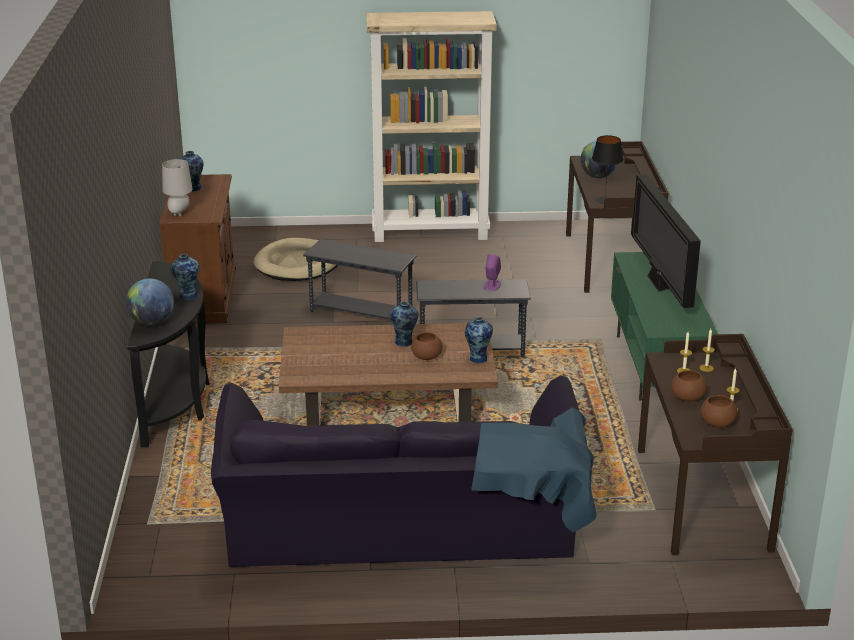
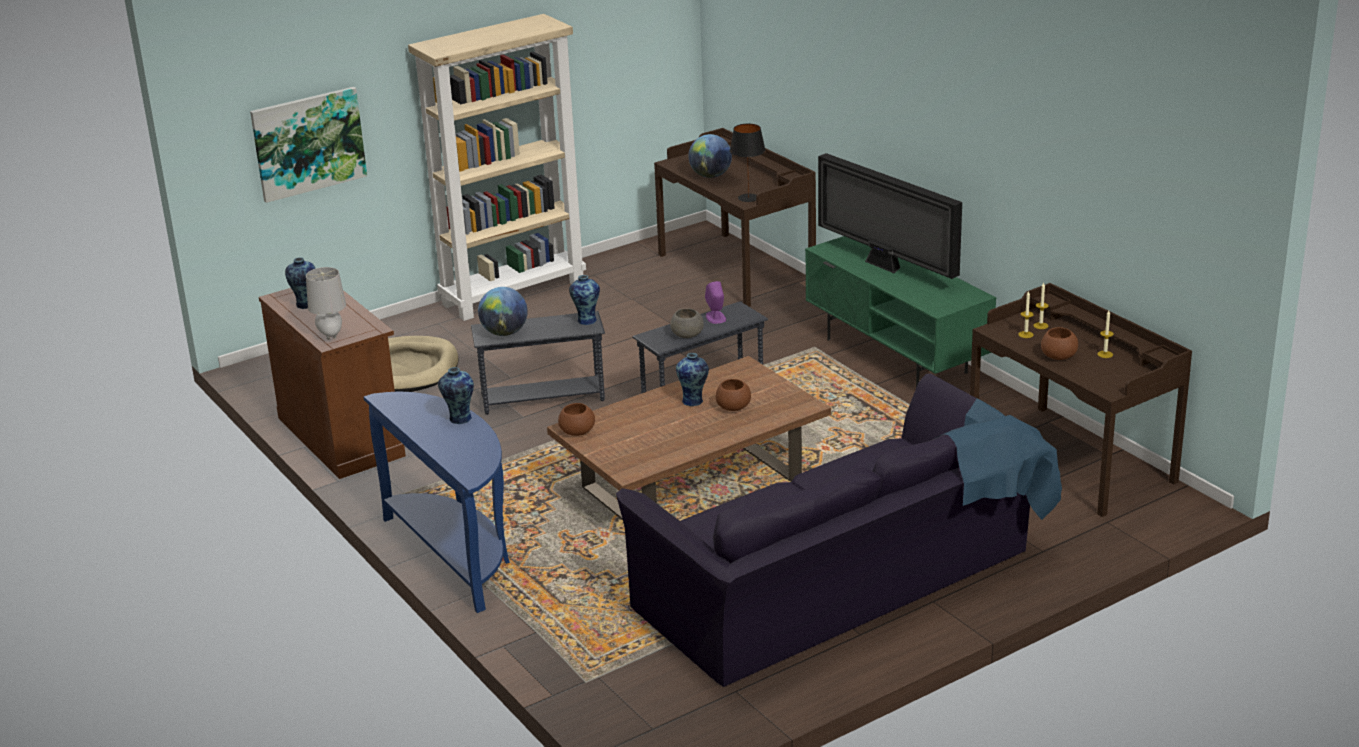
camera: 30 degrees left, 0 degrees up
globe [126,279,174,326] -> globe moved to [478,287,528,336]
black console table [127,261,210,447] -> blue console table [364,391,510,613]
vase [465,317,493,363] -> vase moved to [569,275,600,325]
brown bowl [701,395,738,428] -> brown bowl moved to [558,403,595,436]
none -> picture [250,87,367,203]
none -> grey bowl [670,308,704,338]

